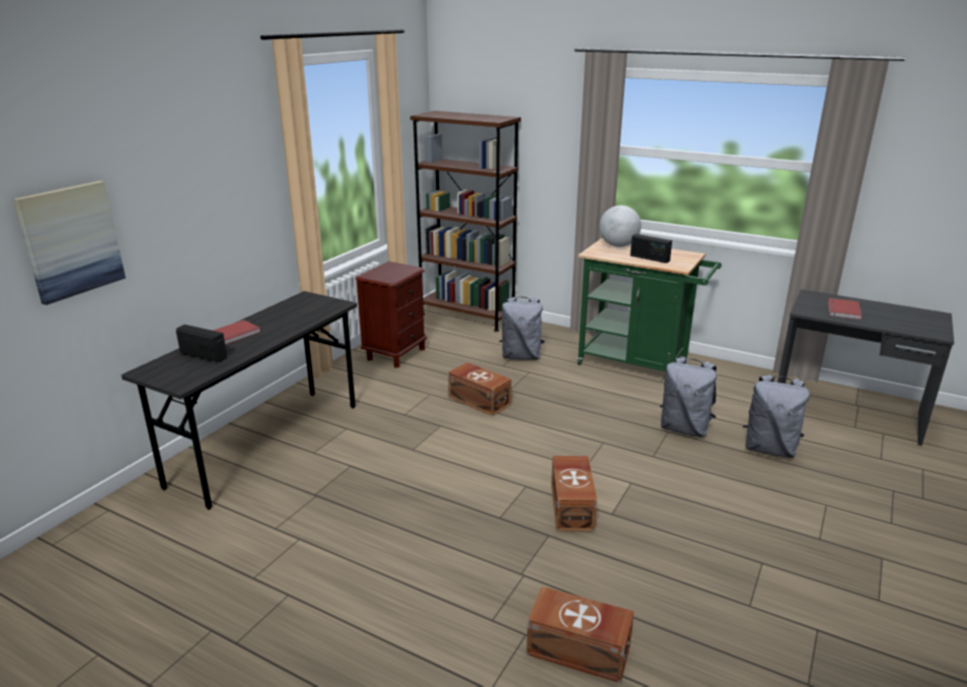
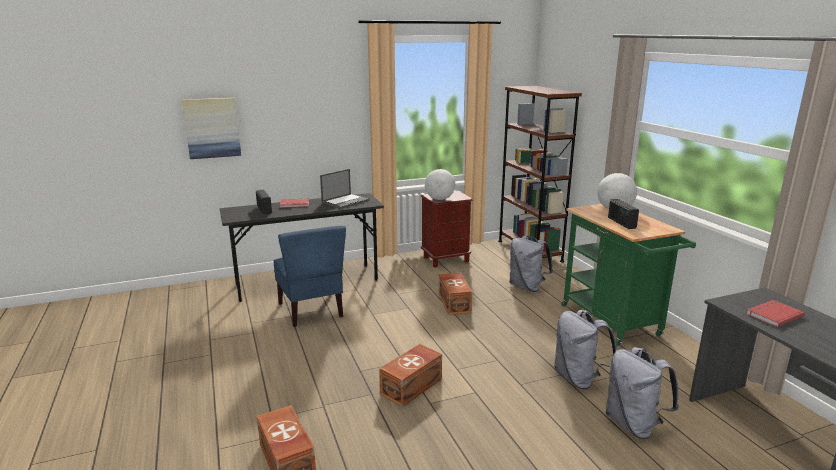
camera: 40 degrees right, 5 degrees down
none -> blue chair [273,226,346,327]
none -> laptop [320,169,370,209]
none -> globe [425,169,455,200]

